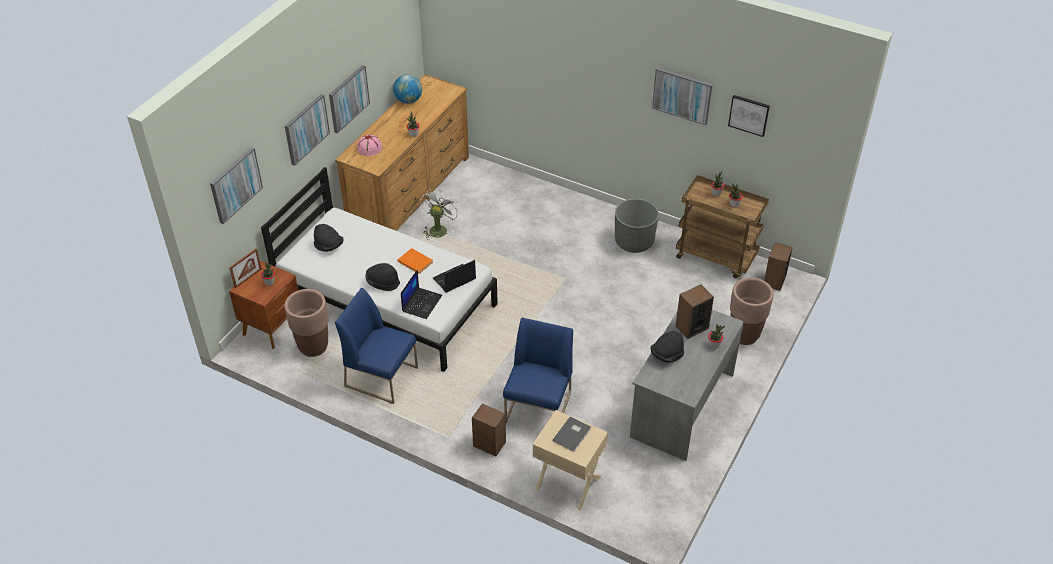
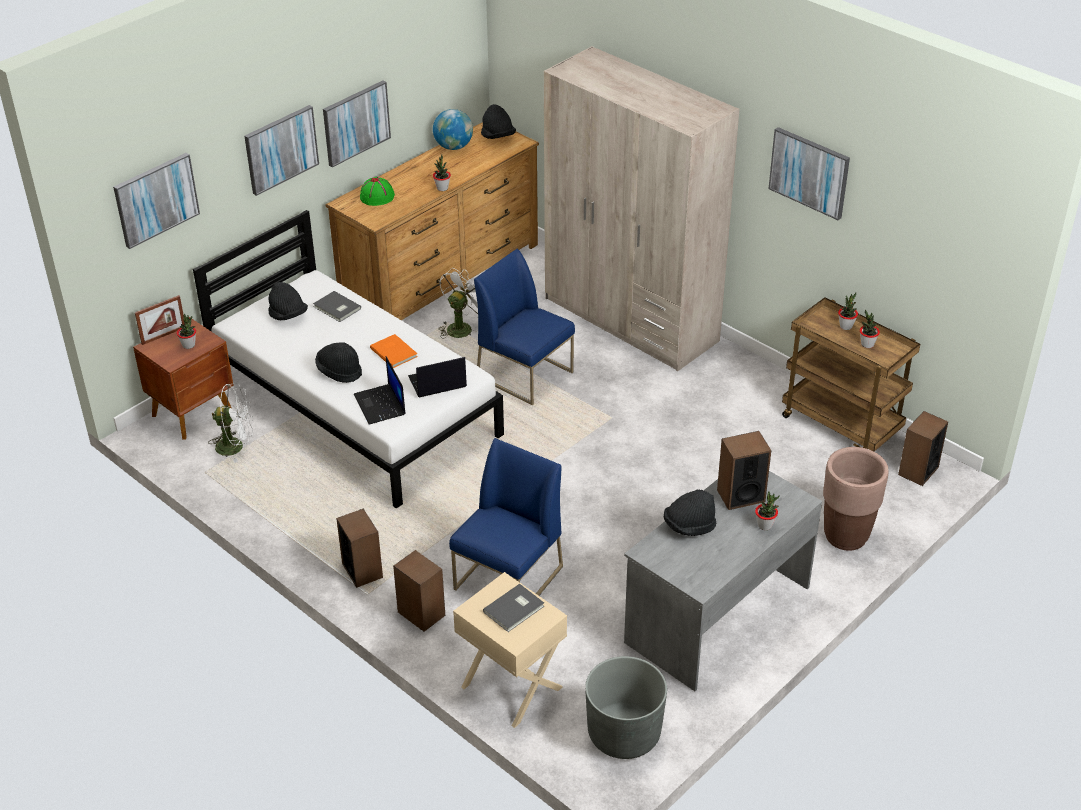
camera: 15 degrees right, 5 degrees down
brown planter [285,289,328,357] -> white fan [208,383,253,463]
blue chair [335,287,418,404] -> blue chair moved to [474,249,575,405]
pink hat [357,134,382,156] -> green hat [360,177,395,206]
laptop [401,269,442,319] -> laptop turned 120 degrees clockwise [354,356,406,425]
grey planter [615,199,659,253] -> grey planter moved to [585,656,667,759]
picture [728,95,770,137] -> none
none -> grey book [313,291,361,322]
none -> speaker [336,509,383,588]
none -> black hat [481,104,516,139]
none -> beige wardrobe [544,46,739,372]

